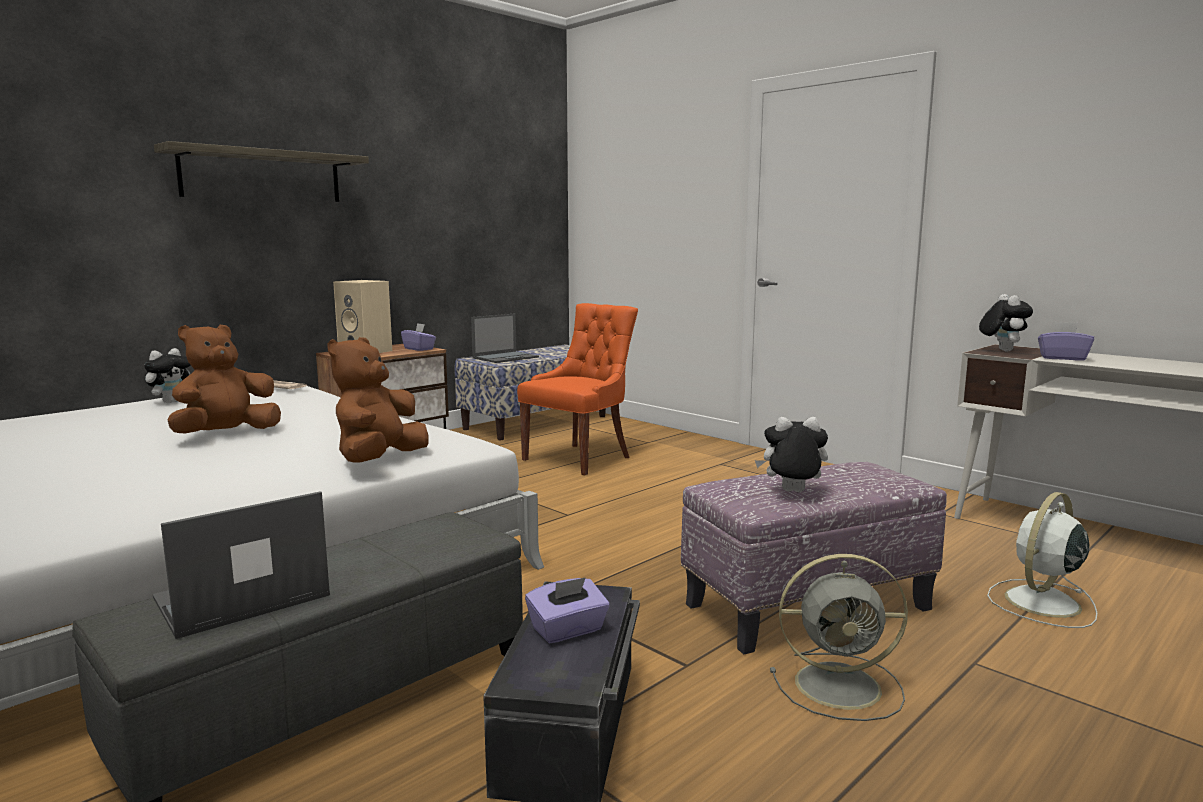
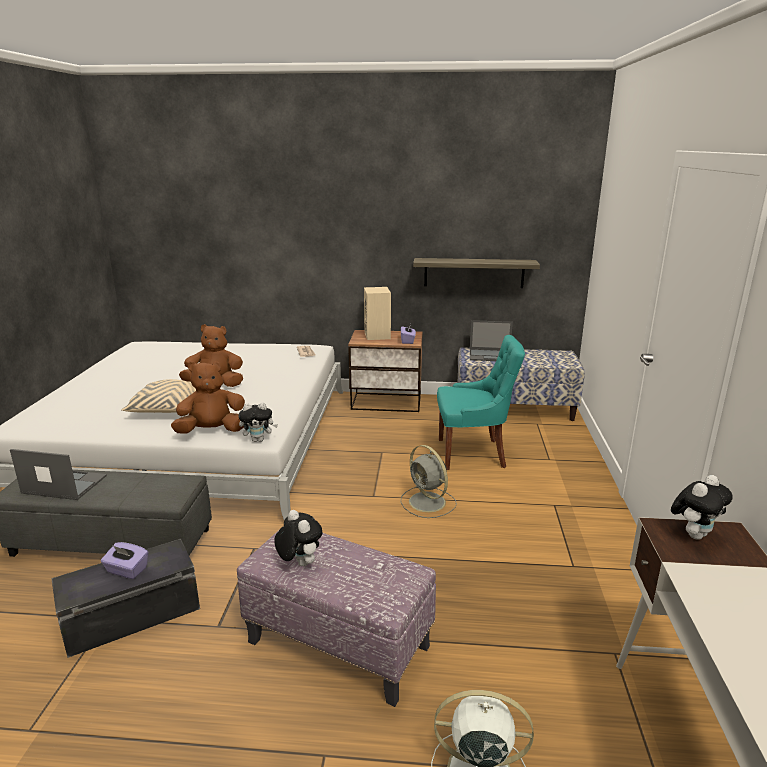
camera: 50 degrees right, 10 degrees up
plush toy [144,348,191,403] -> plush toy moved to [238,402,278,442]
shelf [154,141,369,202] -> shelf moved to [413,258,540,288]
orange chair [517,303,638,475] -> turquoise chair [437,335,525,470]
grey fan [770,554,908,721] -> grey fan moved to [401,445,457,518]
purple tissue box [1038,322,1094,361] -> none
none -> beige pillow [121,379,196,413]

